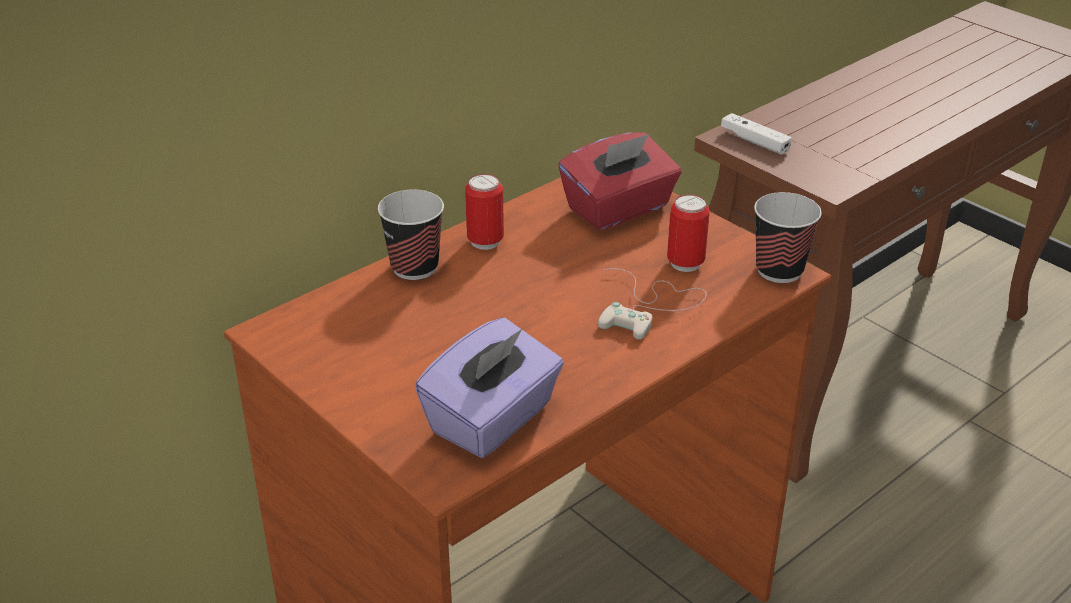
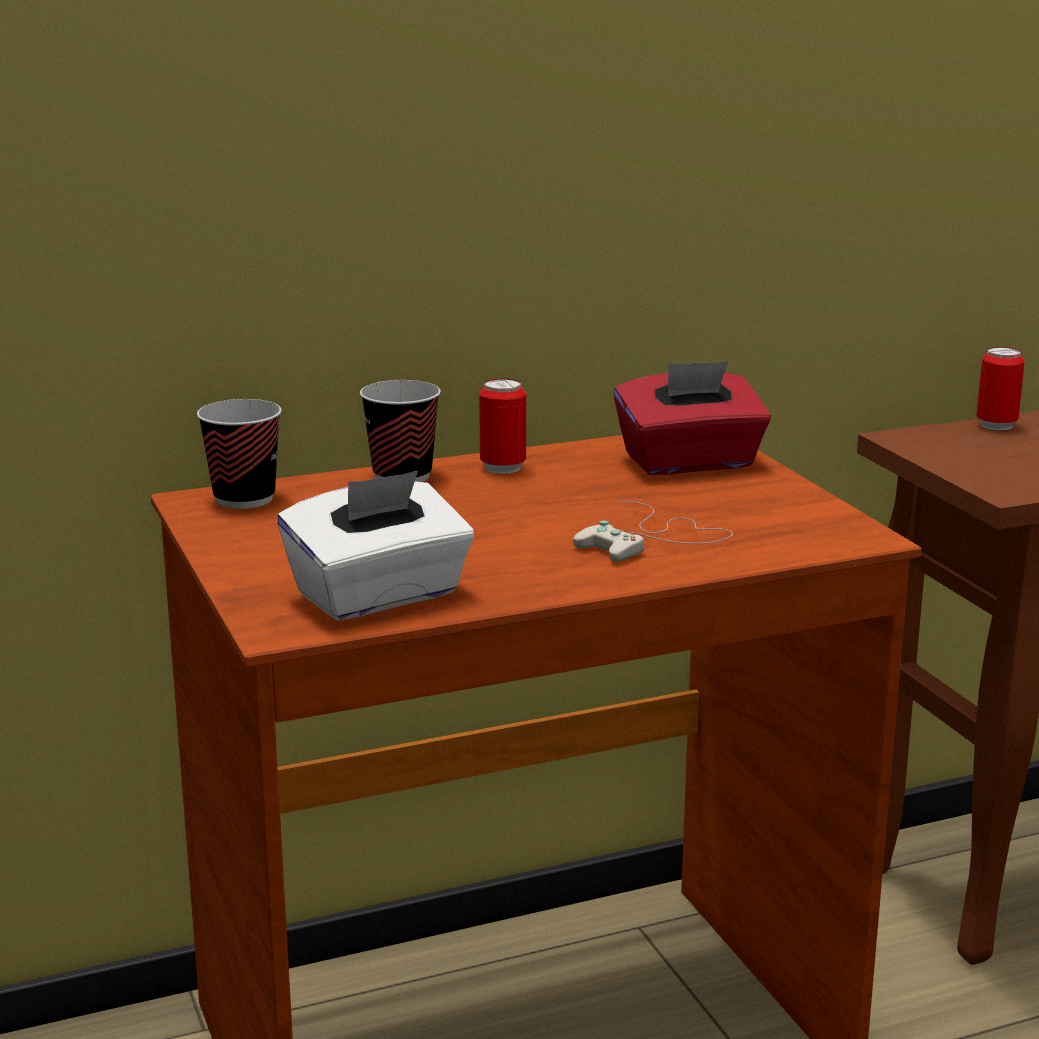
camera: 20 degrees right, 15 degrees down
purple tissue box [415,318,564,458] -> white tissue box [278,471,474,621]
can [667,194,710,272] -> can moved to [976,347,1025,430]
white game controller [721,113,792,154] -> none
cup [754,192,822,283] -> cup moved to [197,399,282,509]

